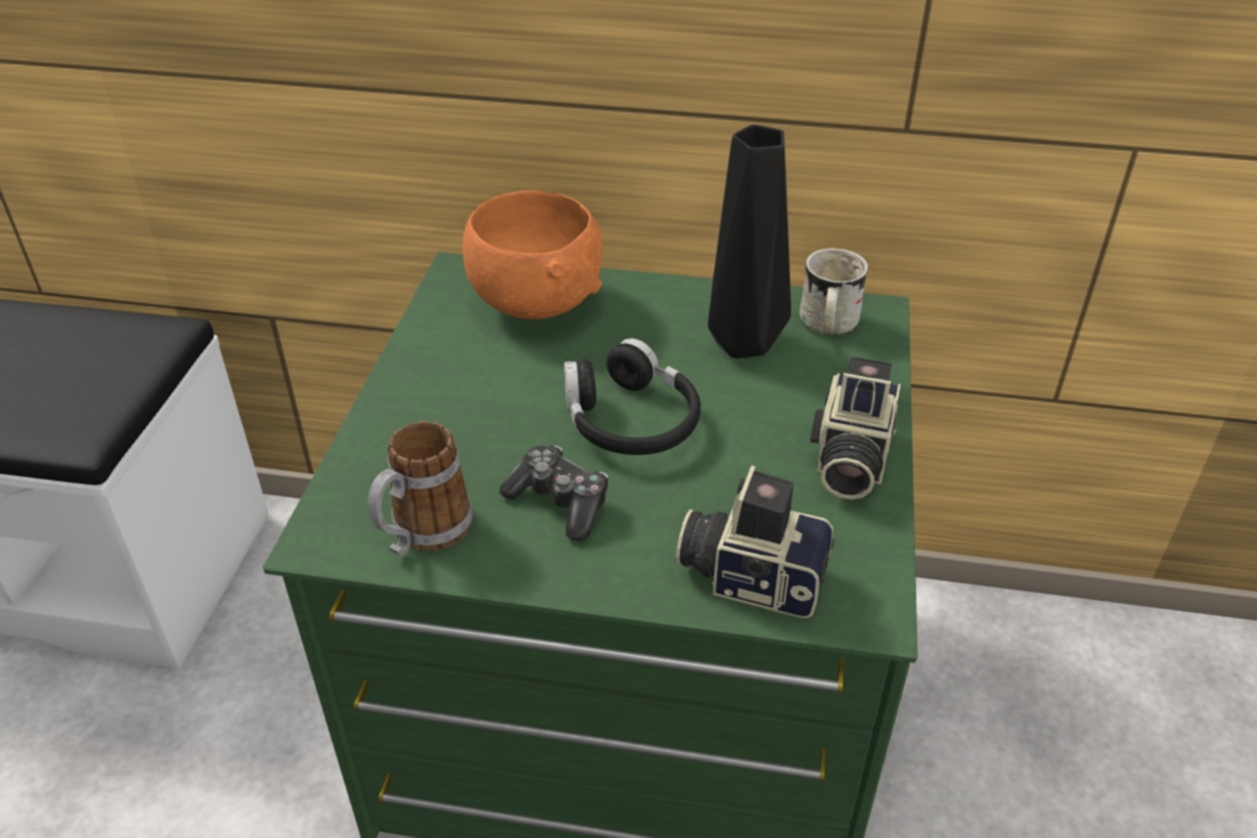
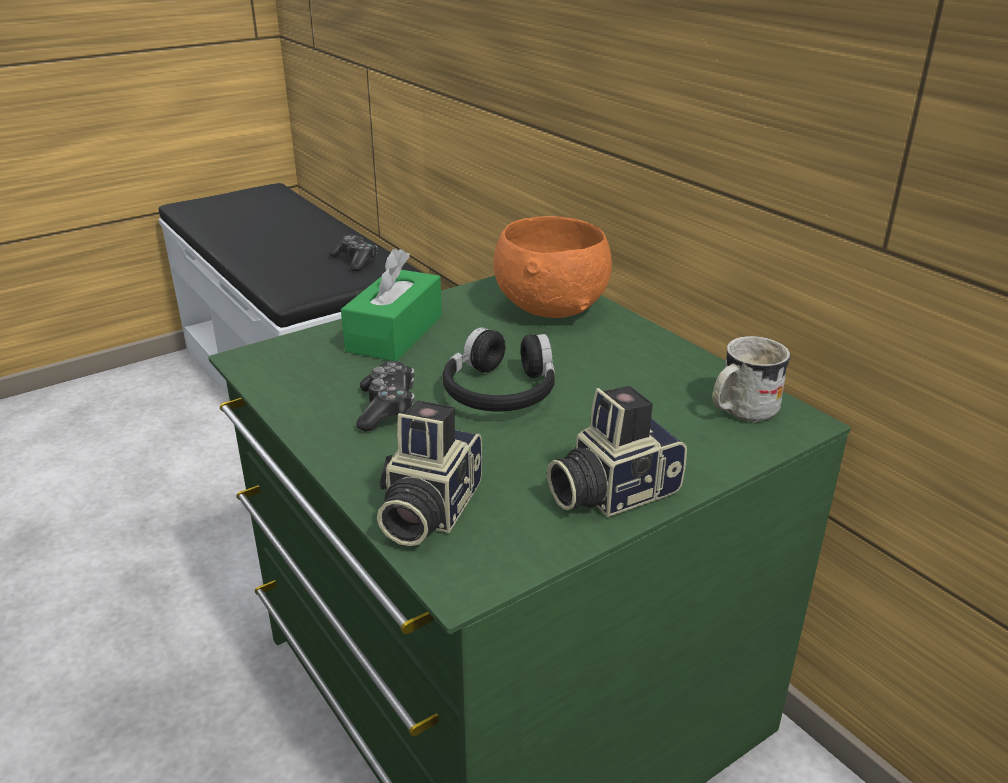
camera: 45 degrees right, 10 degrees down
mug [368,421,473,555] -> none
camera [676,465,834,618] -> camera turned 135 degrees counterclockwise [377,400,482,546]
black vase [708,124,791,359] -> none
none -> game controller [329,235,378,271]
none -> green tissue box [341,249,442,361]

